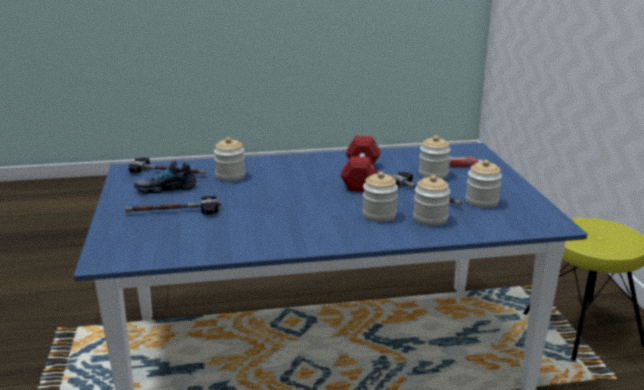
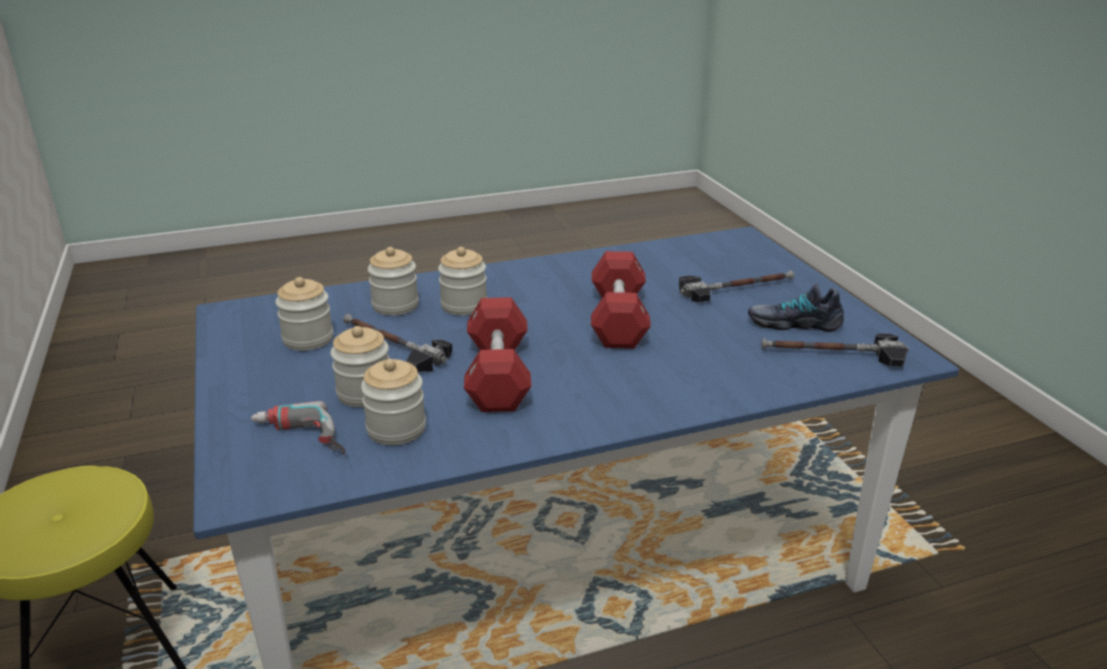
camera: 170 degrees right, 5 degrees up
shoe [134,160,196,193] -> shoe turned 150 degrees counterclockwise [748,283,844,332]
jar [214,137,246,181] -> jar moved to [361,359,426,445]
none -> red dumbbell [591,251,651,348]

